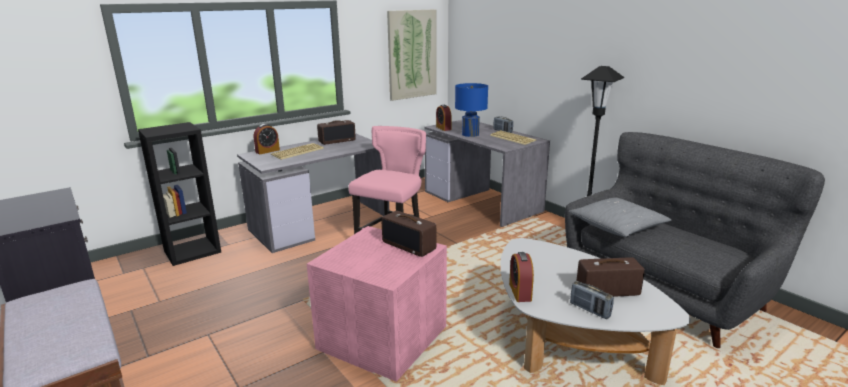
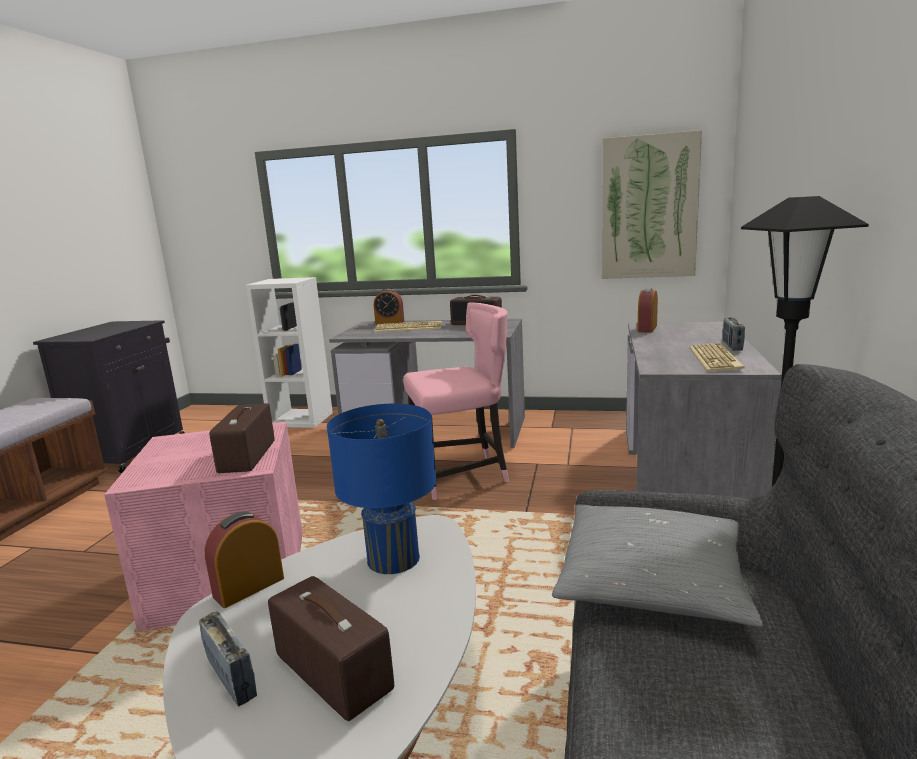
camera: 50 degrees right, 5 degrees down
black bookcase [138,122,221,266] -> white bookcase [246,277,333,428]
blue table lamp [455,83,488,137] -> blue table lamp moved to [327,404,436,574]
radio [570,281,614,319] -> radio turned 135 degrees clockwise [199,611,257,706]

